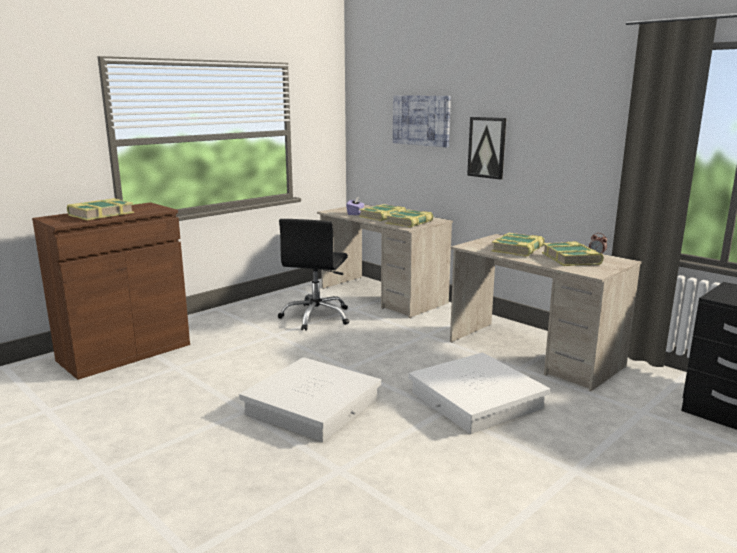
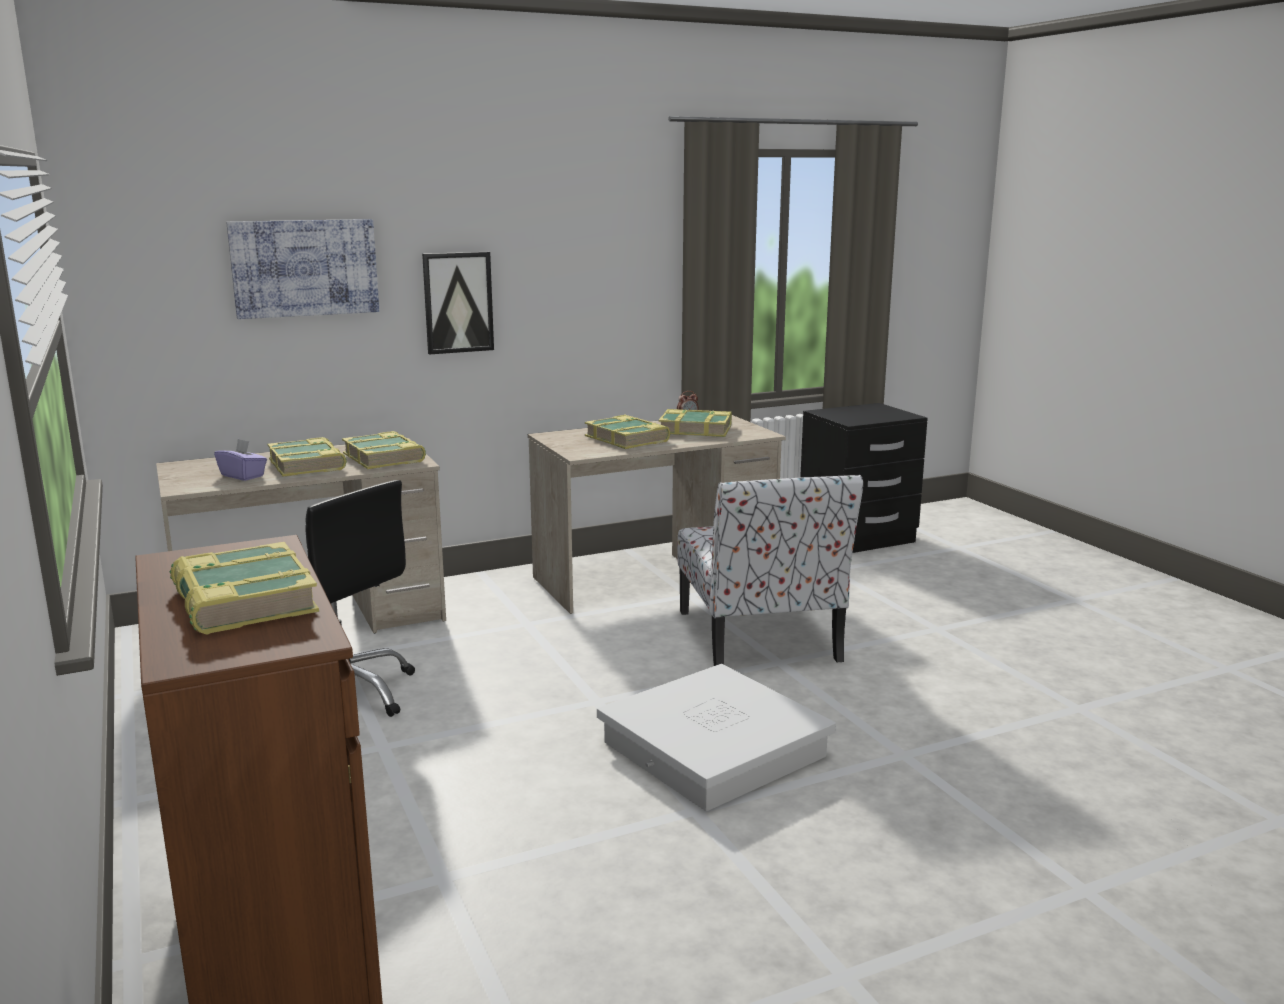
camera: 70 degrees left, 0 degrees up
white storage box [409,353,550,434] -> chair [677,475,863,666]

